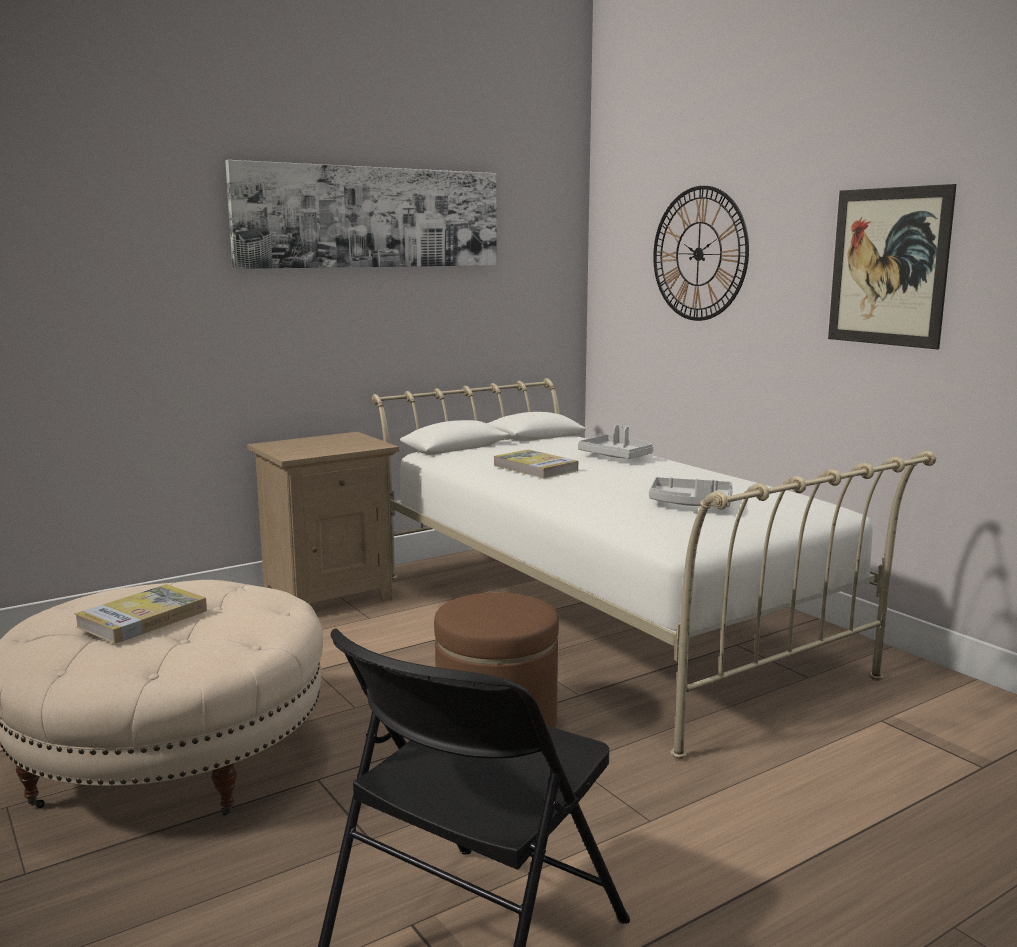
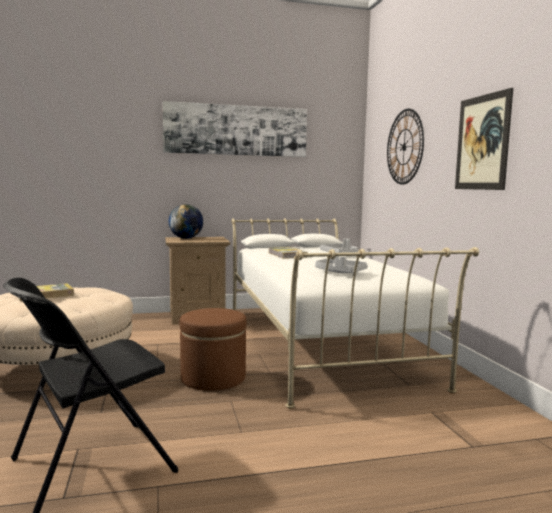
camera: 20 degrees right, 5 degrees down
none -> globe [168,204,203,239]

